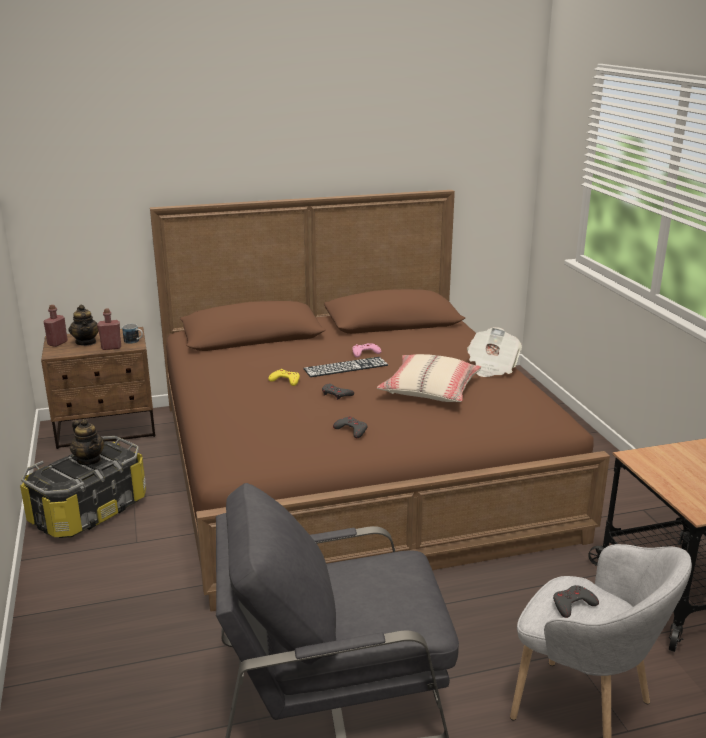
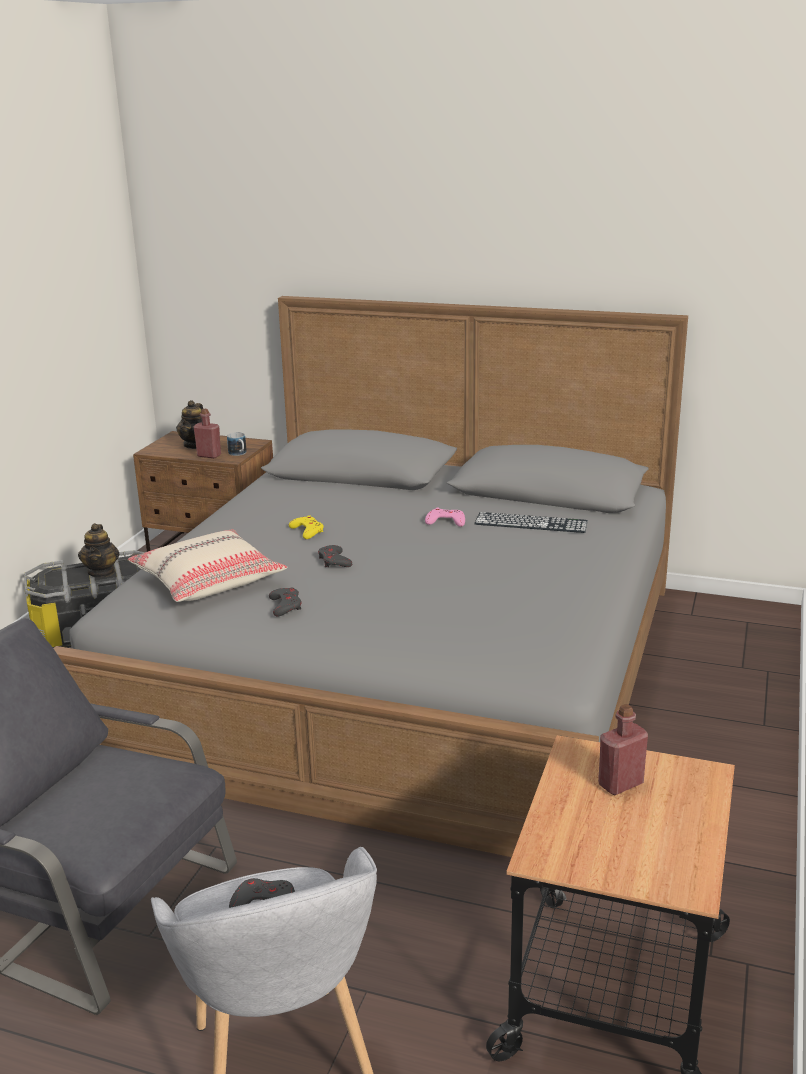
camera: 35 degrees right, 0 degrees up
red bottle [44,305,68,347] -> red bottle moved to [598,704,648,795]
brown bed [150,190,610,612] -> grey bed [53,296,688,857]
keyboard [303,357,388,377] -> keyboard moved to [474,512,588,533]
beige pillow [377,354,481,402] -> beige pillow moved to [128,529,287,602]
newspaper [467,327,522,377] -> none

